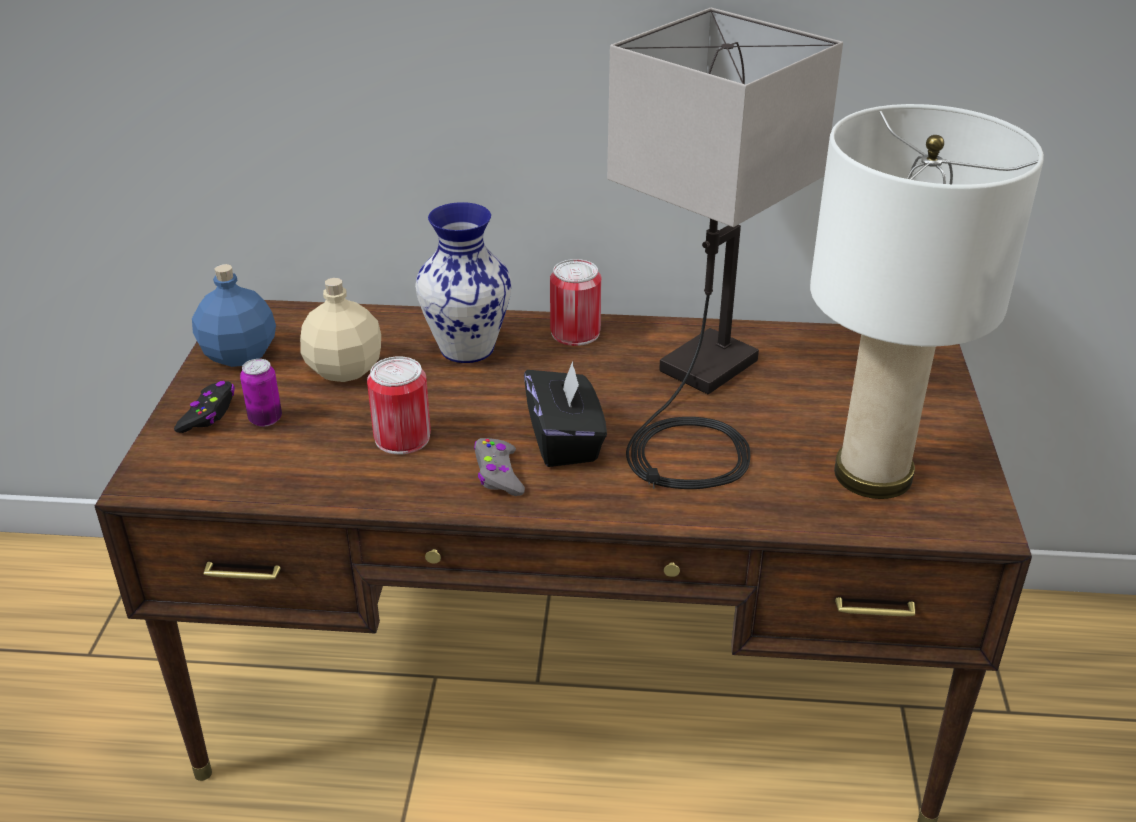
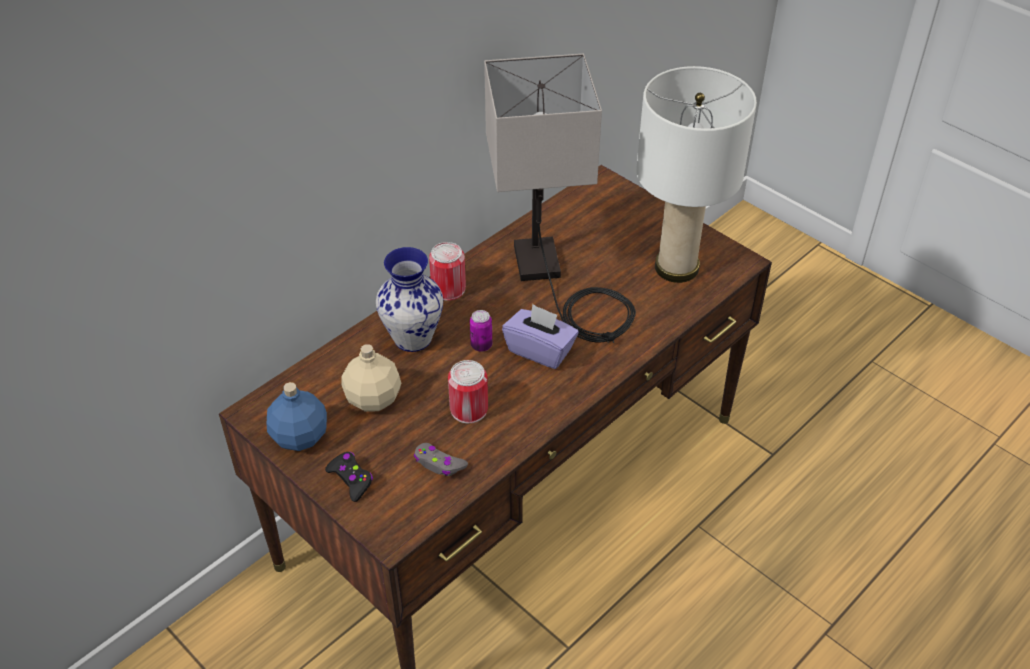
camera: 50 degrees left, 10 degrees up
can [240,359,282,427] -> can moved to [470,310,492,352]
grey game controller [474,438,525,496] -> grey game controller moved to [414,443,468,476]
black tissue box [524,361,607,467] -> purple tissue box [502,304,579,369]

